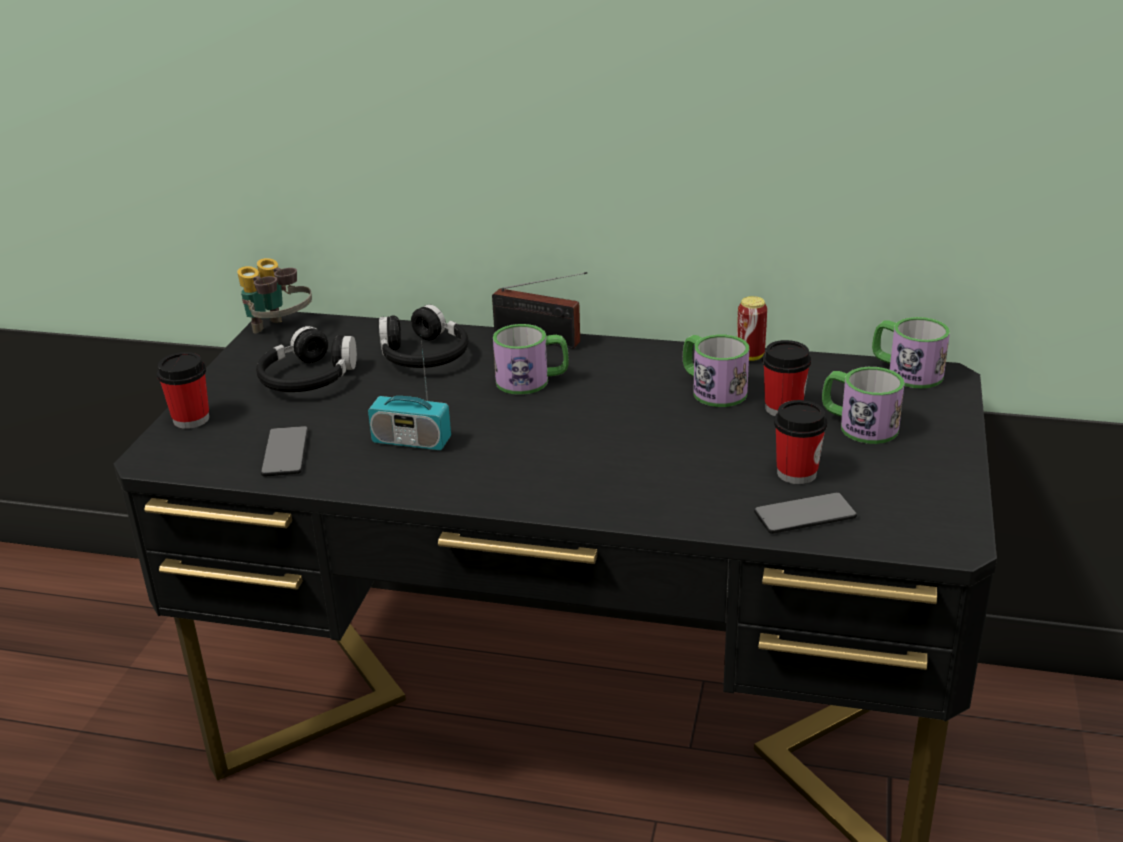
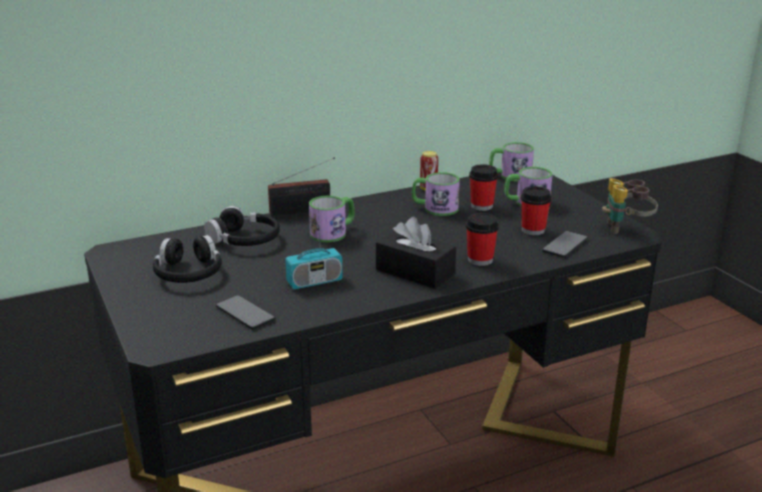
camera: 40 degrees left, 5 degrees down
cup [157,352,210,429] -> cup moved to [466,213,499,266]
binoculars [237,258,312,334] -> binoculars moved to [602,178,658,234]
none -> black tissue box [376,217,456,289]

